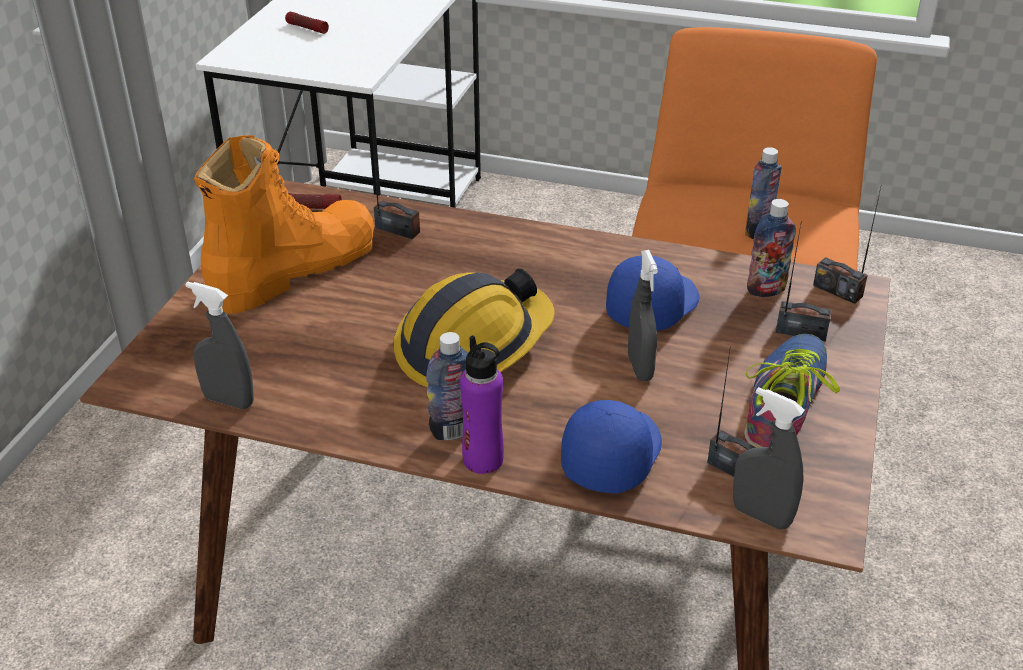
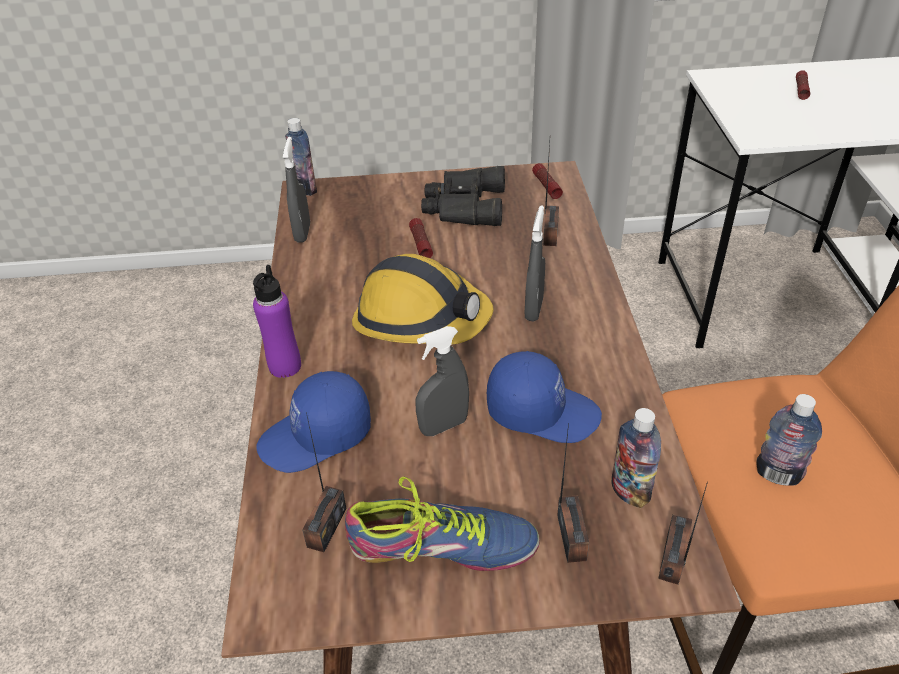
camera: 70 degrees right, 5 degrees up
orange boot [194,135,374,314] -> black binoculars [421,166,505,226]
bottle [426,332,468,440] -> bottle moved to [285,118,317,196]
blue cap [561,400,662,494] -> blue cap turned 150 degrees clockwise [256,371,371,473]
grey spray bottle [733,387,805,530] -> grey spray bottle moved to [525,205,545,321]
none -> flashlight [409,218,433,258]

